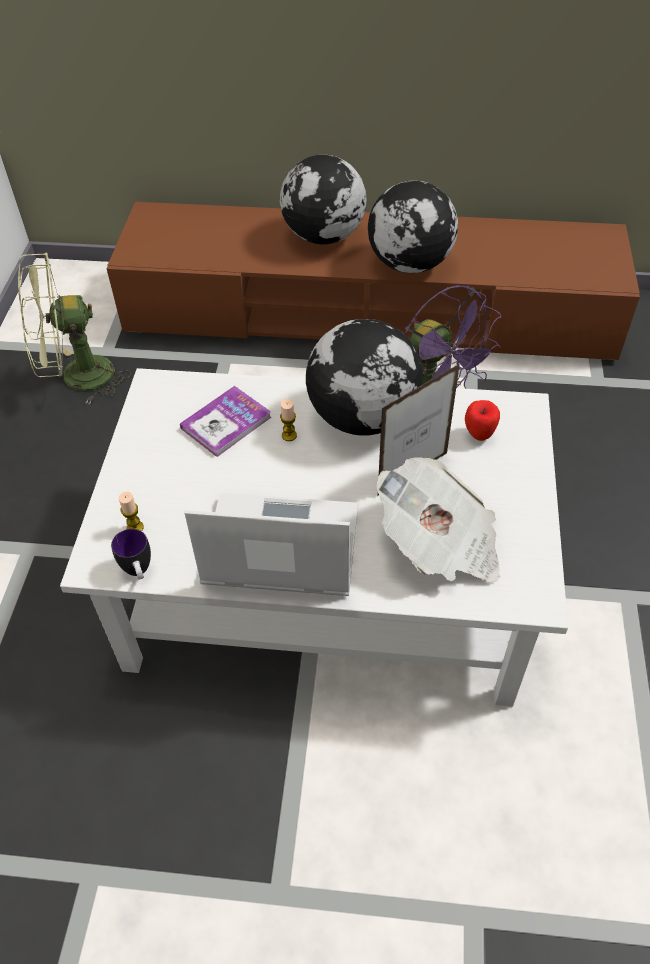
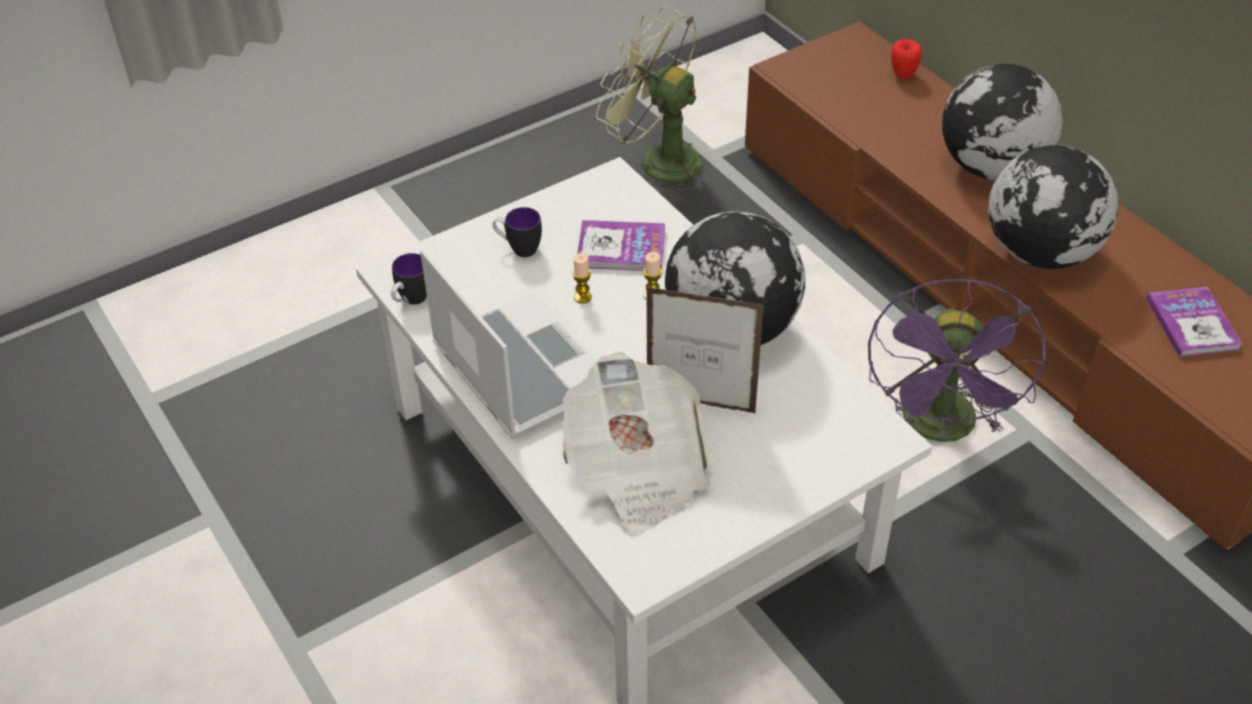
camera: 50 degrees right, 5 degrees down
candle [119,491,144,531] -> candle moved to [573,253,592,303]
apple [465,400,500,441] -> apple moved to [891,39,922,79]
none -> mug [493,207,542,257]
none -> book [1147,287,1242,357]

